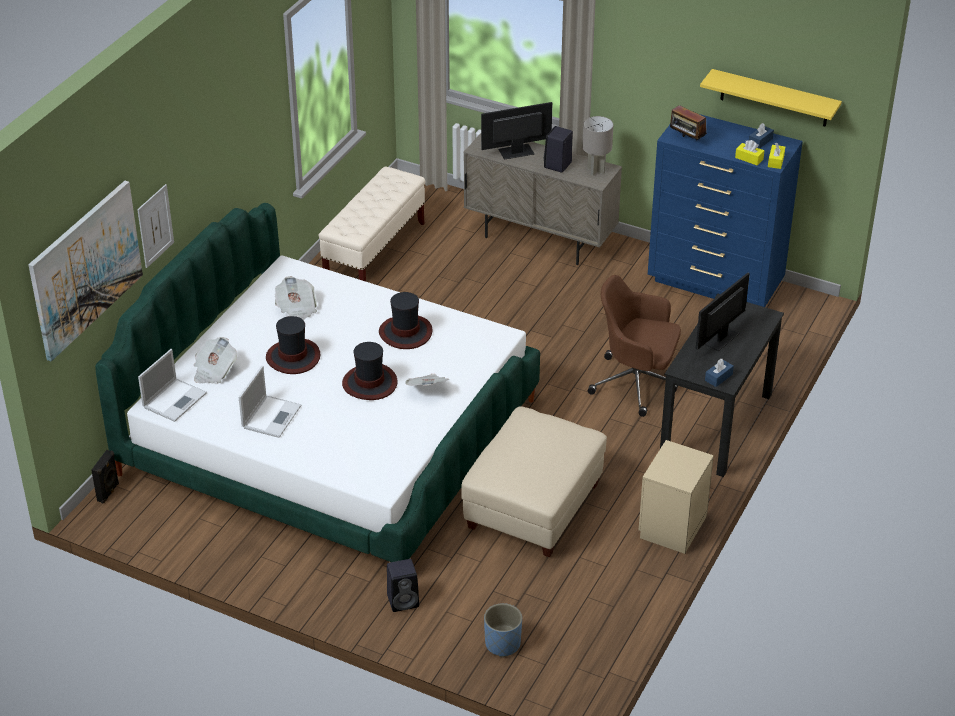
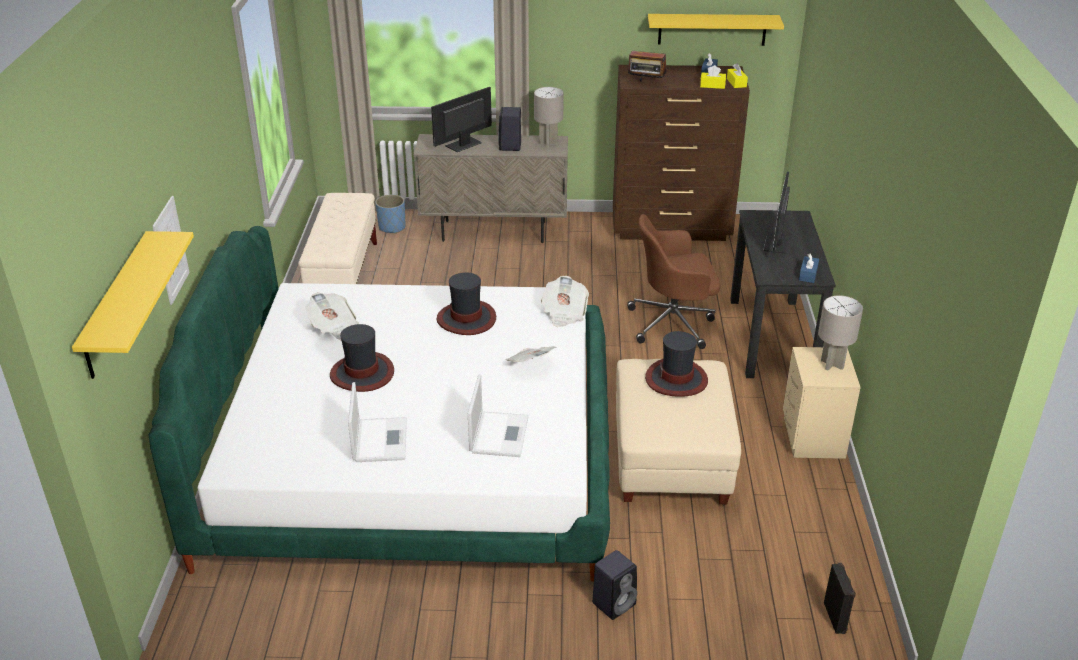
camera: 25 degrees left, 5 degrees down
picture [28,181,143,362] -> yellow shelf [72,231,194,379]
black speaker [92,450,119,504] -> black speaker moved to [824,563,856,634]
laptop [138,349,207,422] -> laptop moved to [468,374,529,457]
newspaper [194,337,237,383] -> newspaper moved to [541,276,589,327]
hat [342,342,398,400] -> hat moved to [645,331,708,397]
blue planter [484,603,522,657] -> blue planter moved to [375,194,406,234]
blue dresser [648,114,803,307] -> brown dresser [613,65,750,241]
none -> grey table lamp [818,295,863,371]

